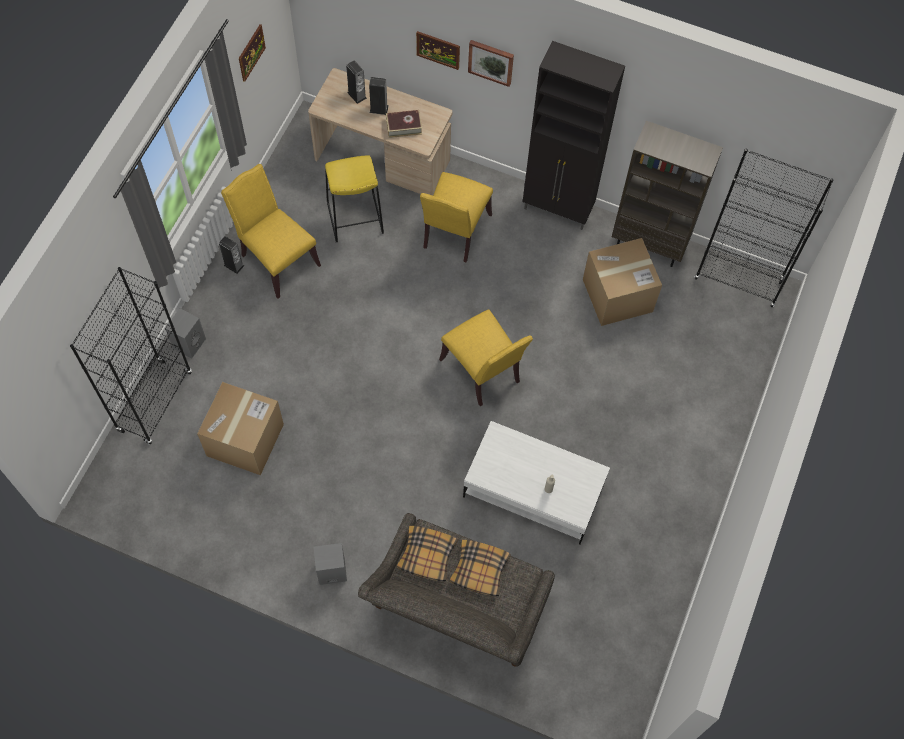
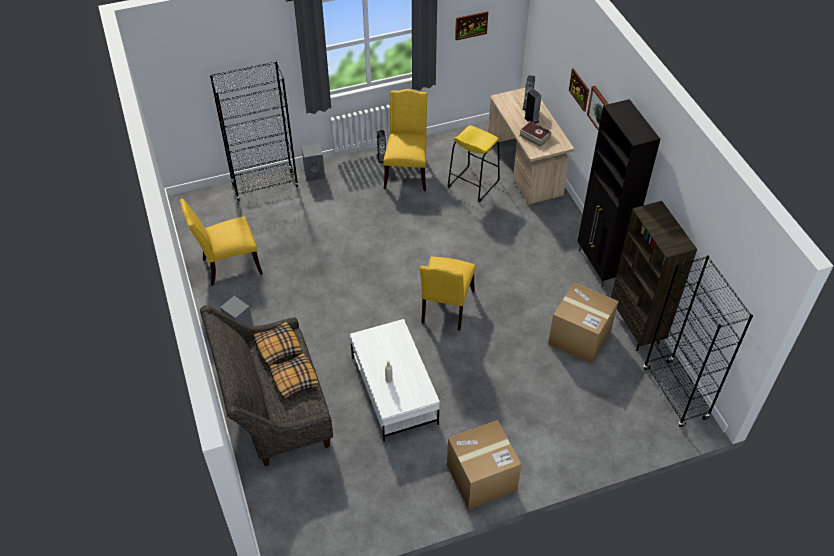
camera: 50 degrees right, 15 degrees down
cardboard box [197,382,284,475] -> cardboard box moved to [447,420,522,510]
yellow chair [420,172,493,262] -> yellow chair moved to [180,199,263,286]

